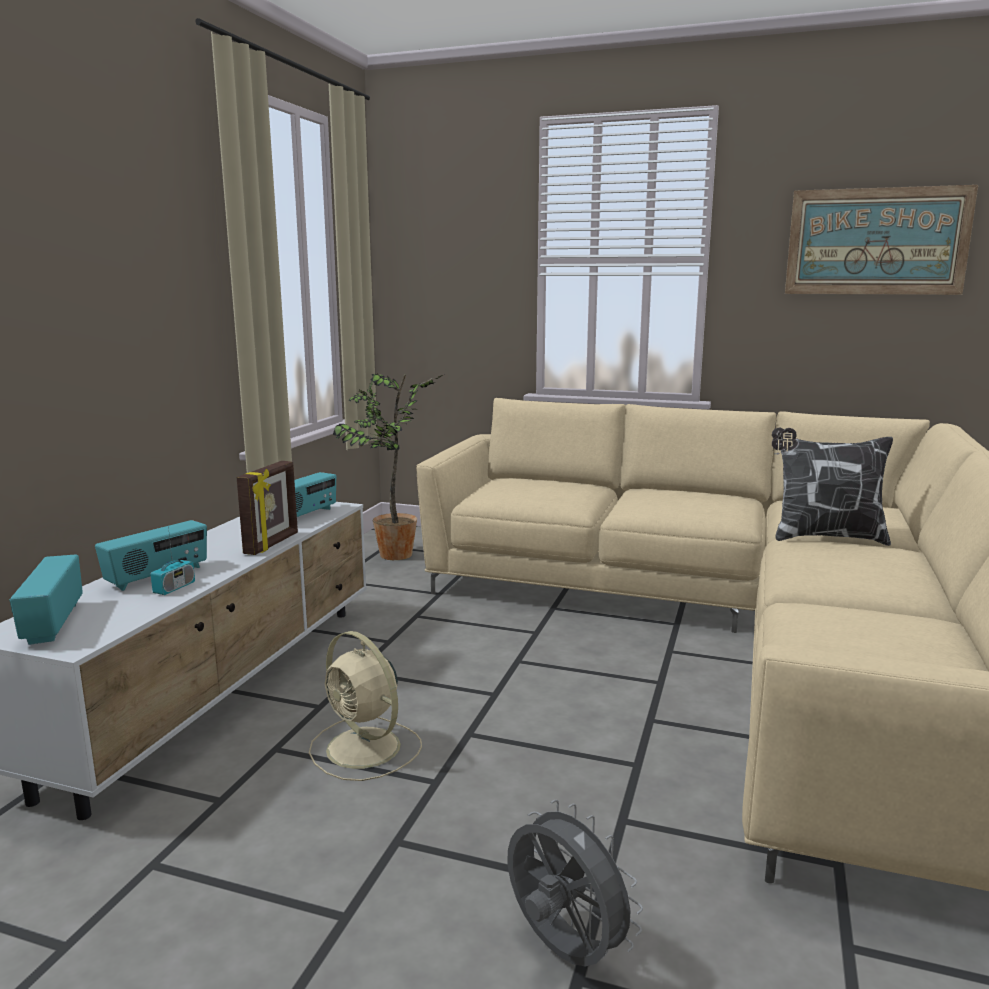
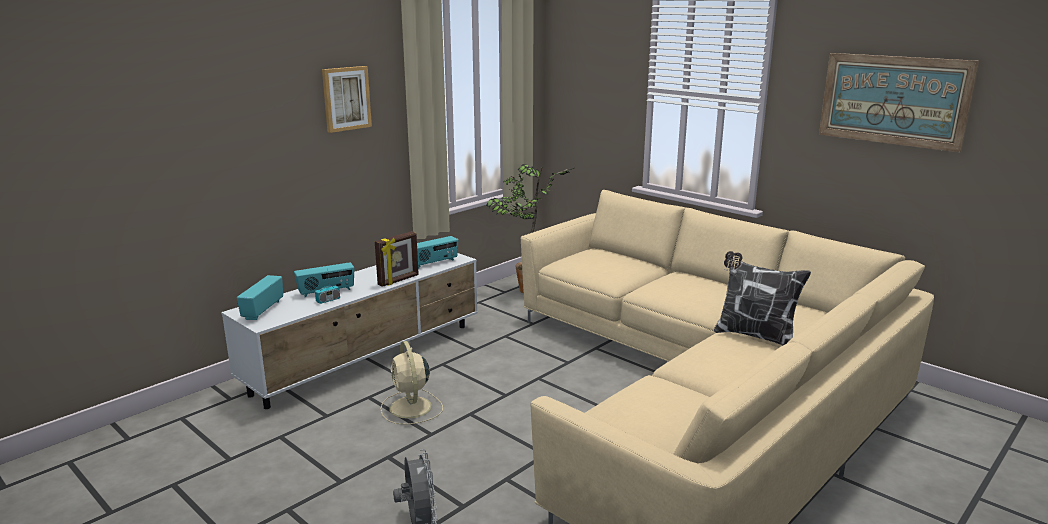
camera: 25 degrees right, 5 degrees up
none -> picture [322,66,372,133]

